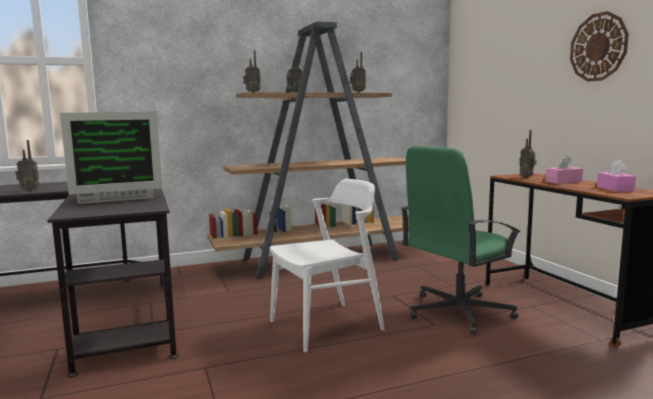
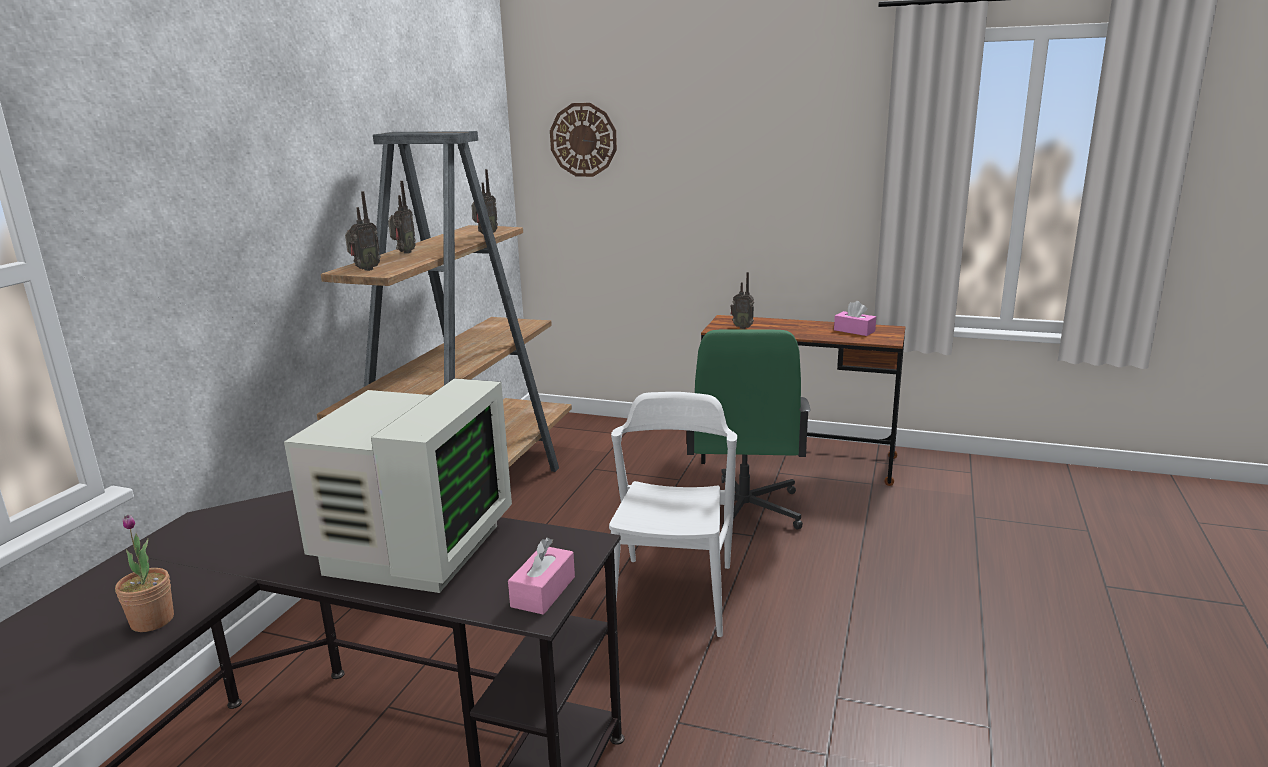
camera: 50 degrees left, 10 degrees up
radio [15,140,40,191] -> potted plant [115,515,174,632]
pink tissue box [545,155,583,184] -> pink tissue box moved to [508,537,575,615]
wall clock [570,11,629,82] -> wall clock moved to [550,103,617,177]

